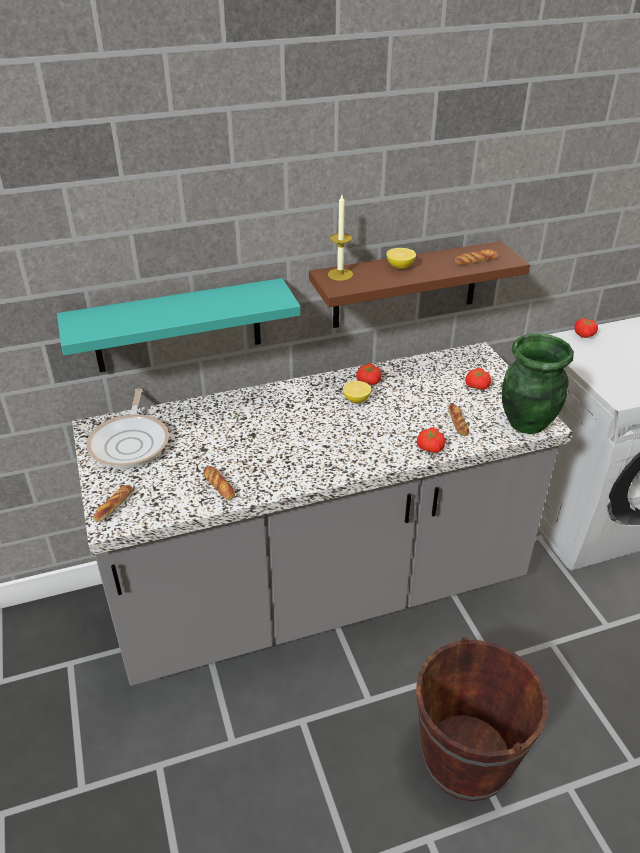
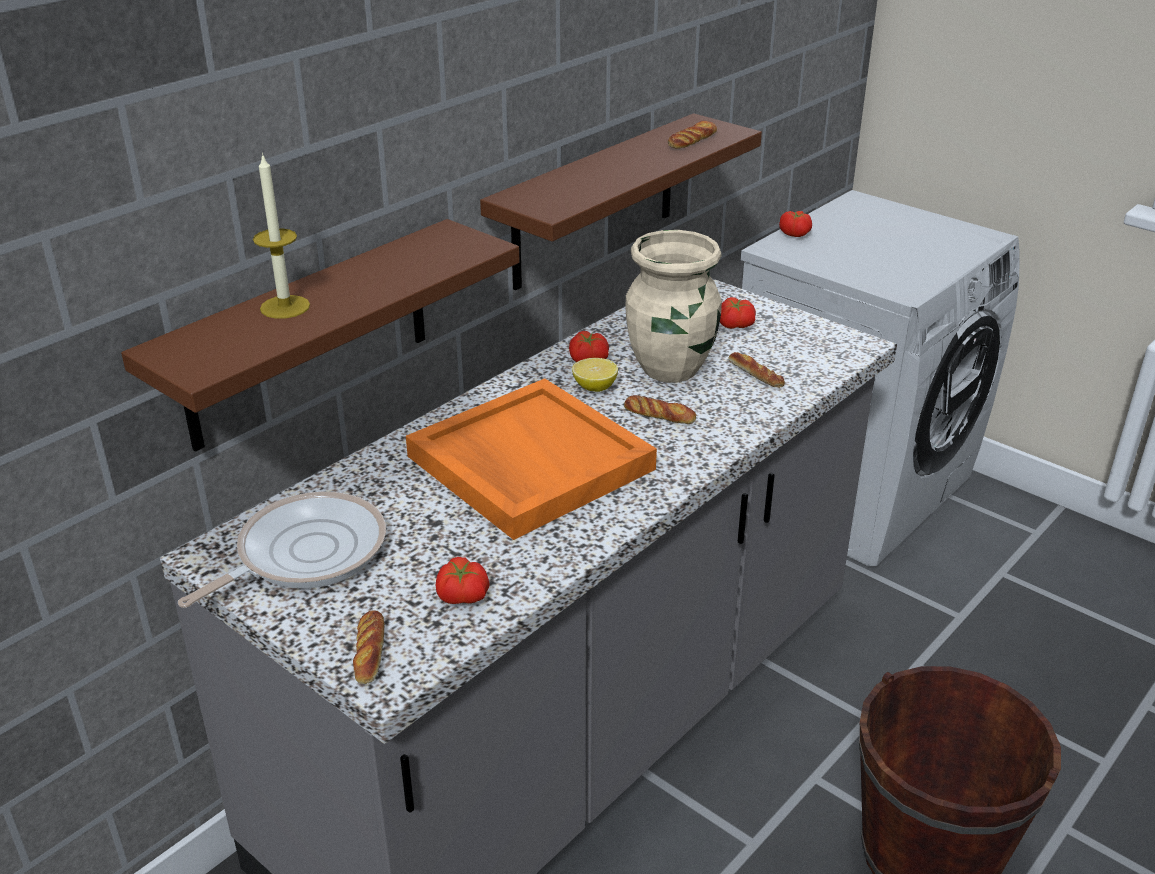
camera: 30 degrees left, 5 degrees down
turquoise shelf [57,278,301,372] -> brown shelf [121,219,520,452]
frying pan [86,388,169,469] -> frying pan turned 105 degrees counterclockwise [178,491,386,608]
bread [204,466,235,500] -> bread moved to [624,395,696,424]
candle [328,195,353,281] -> candle moved to [253,153,310,319]
lemon [386,248,416,269] -> none
tomato [417,427,445,453] -> tomato moved to [436,557,490,604]
green vase [502,333,574,434] -> none
none -> orange tray [406,378,657,540]
none -> beige vase [625,230,722,383]

